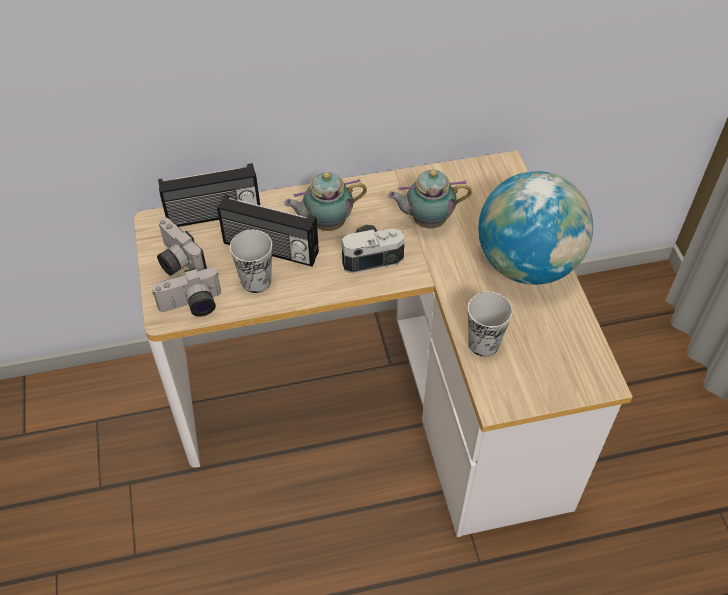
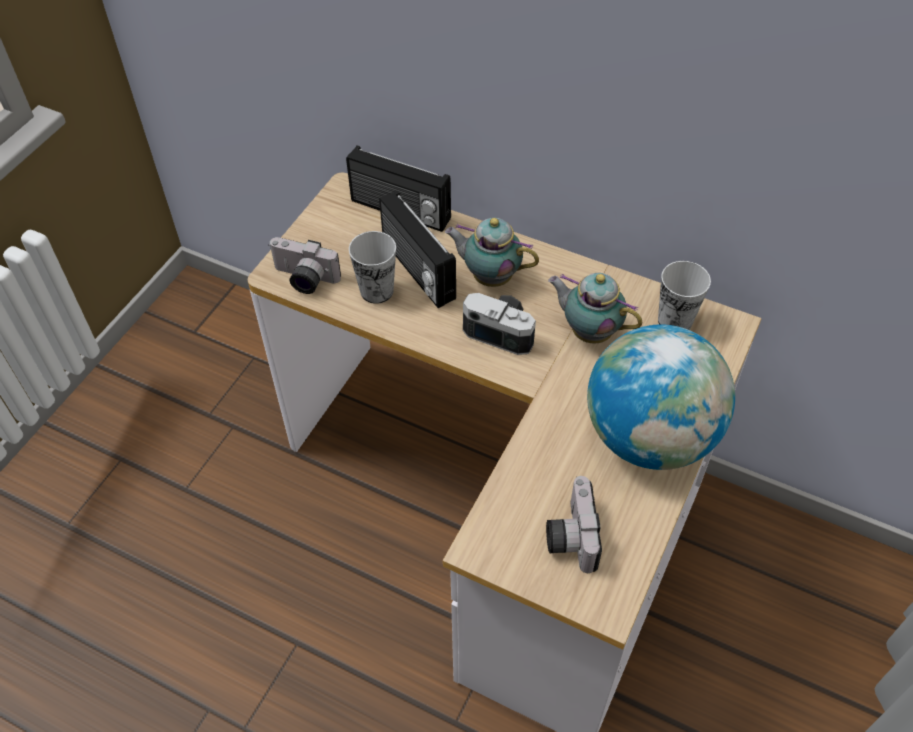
camera: 40 degrees right, 0 degrees up
camera [157,217,207,276] -> camera moved to [546,476,602,573]
cup [468,291,513,357] -> cup moved to [658,261,711,330]

